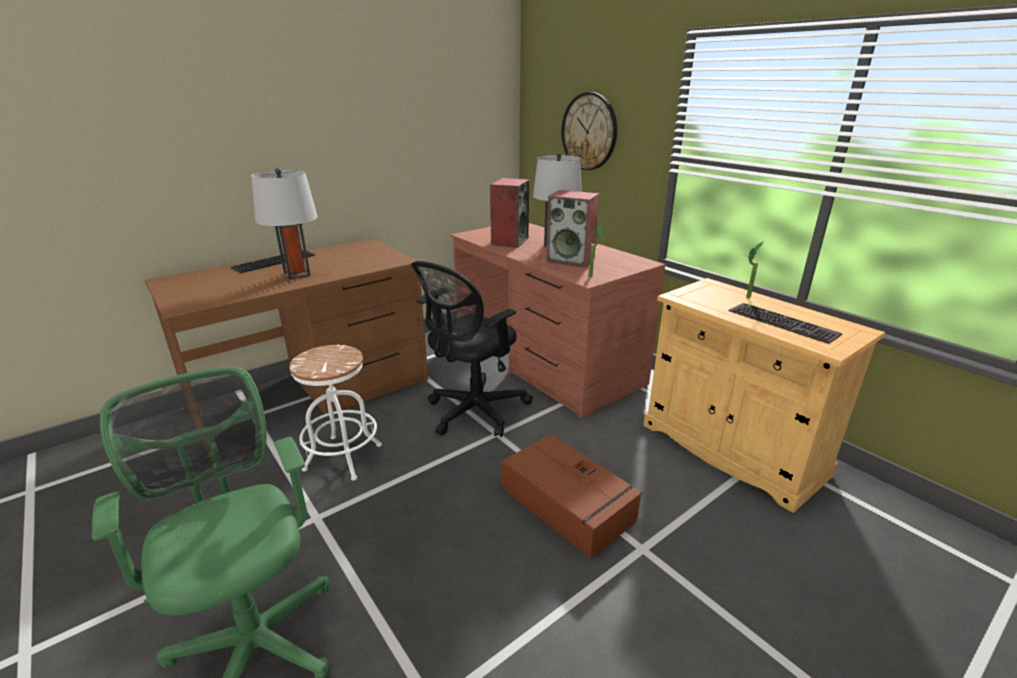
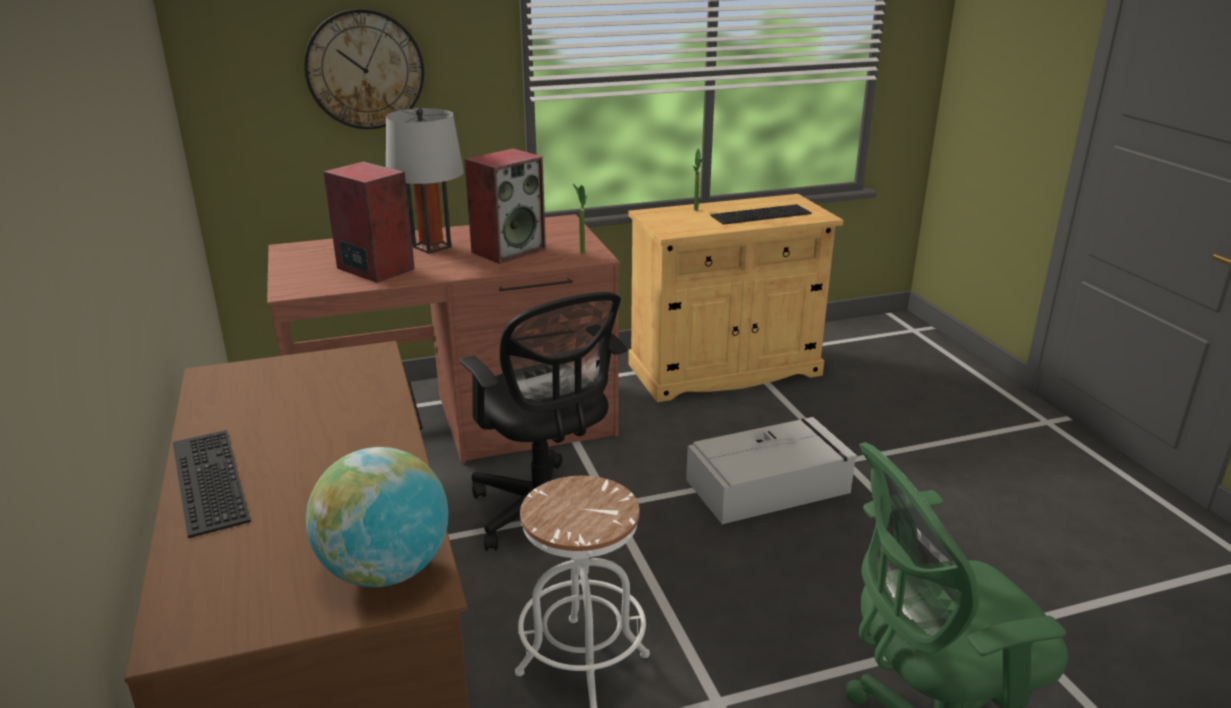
camera: 70 degrees left, 0 degrees up
grey table lamp [251,168,317,280] -> none
brown storage box [502,435,642,559] -> grey storage box [686,417,857,524]
none -> globe [306,447,449,587]

